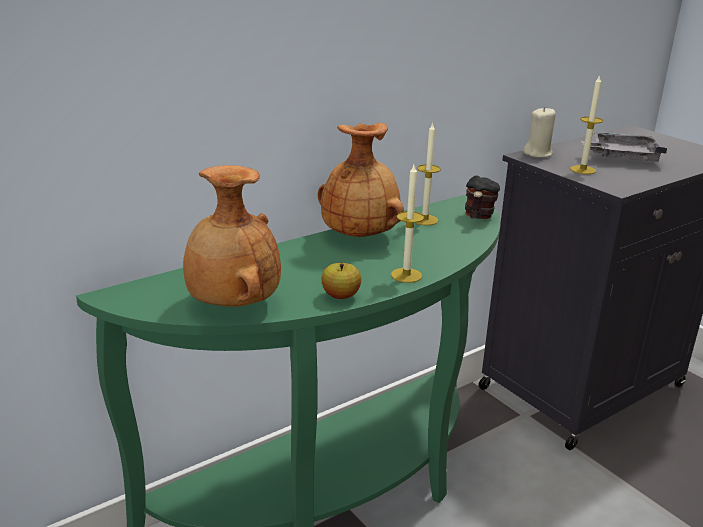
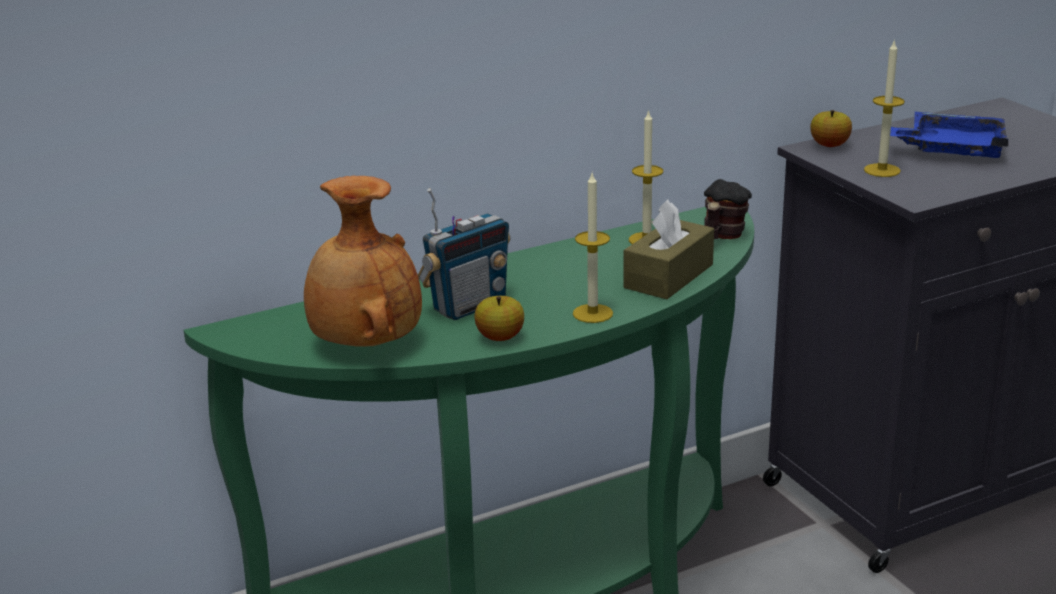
camera: 10 degrees right, 0 degrees up
brown vase [318,123,404,237] -> none
beige candle [523,107,556,158] -> apple [811,110,852,147]
grey tray [581,131,667,162] -> blue tray [890,112,1008,158]
none -> radio [418,188,511,320]
none -> brown tissue box [623,200,714,299]

